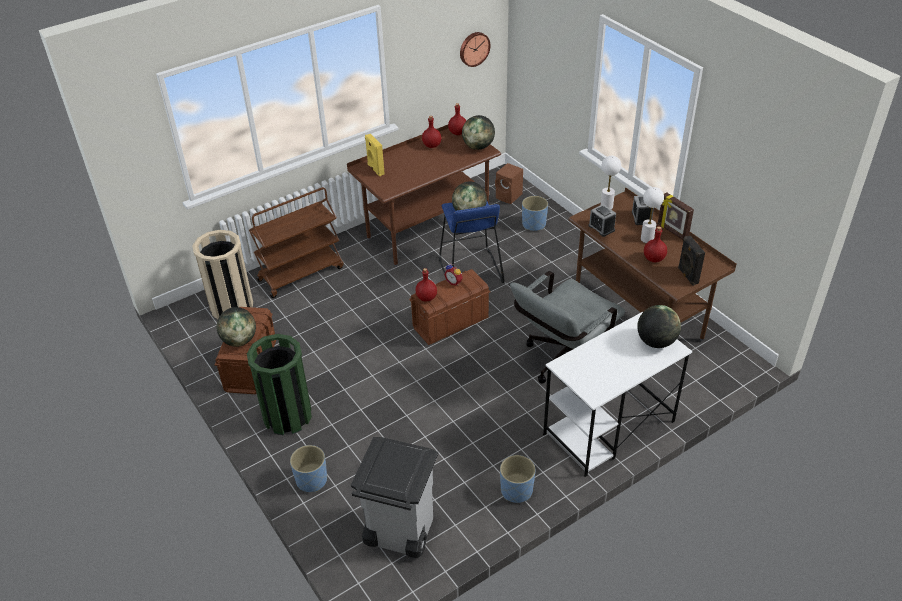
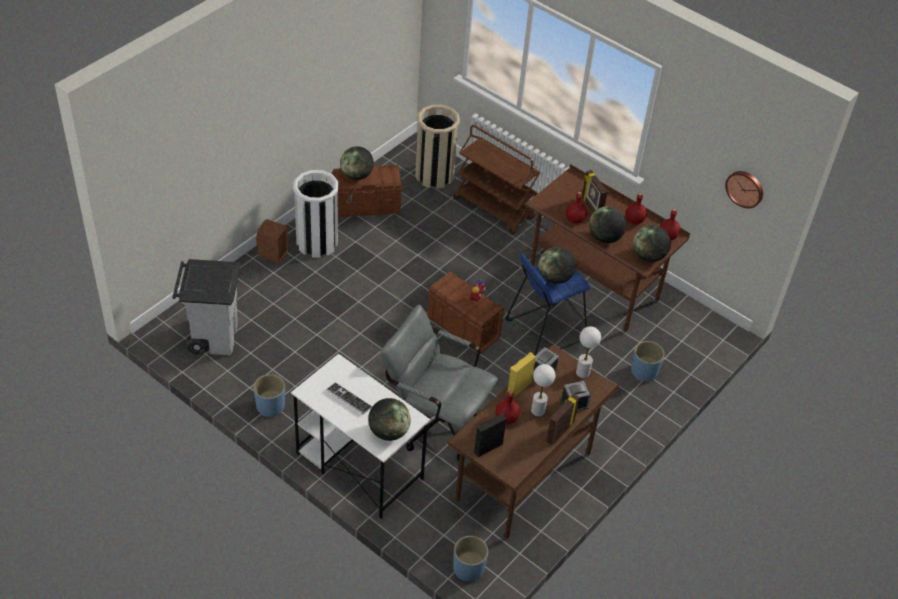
camera: 70 degrees right, 5 degrees up
green trash can [247,334,312,435] -> white trash can [293,170,338,258]
blue planter [290,445,327,492] -> blue planter moved to [453,536,488,582]
yellow speaker [365,134,385,176] -> yellow speaker moved to [507,352,536,397]
red bottle [415,268,437,302] -> red bottle moved to [566,192,587,224]
brown speaker [495,163,523,204] -> brown speaker moved to [256,219,289,263]
none -> keyboard [326,382,372,414]
none -> picture frame [582,170,607,213]
none -> globe [589,206,626,243]

